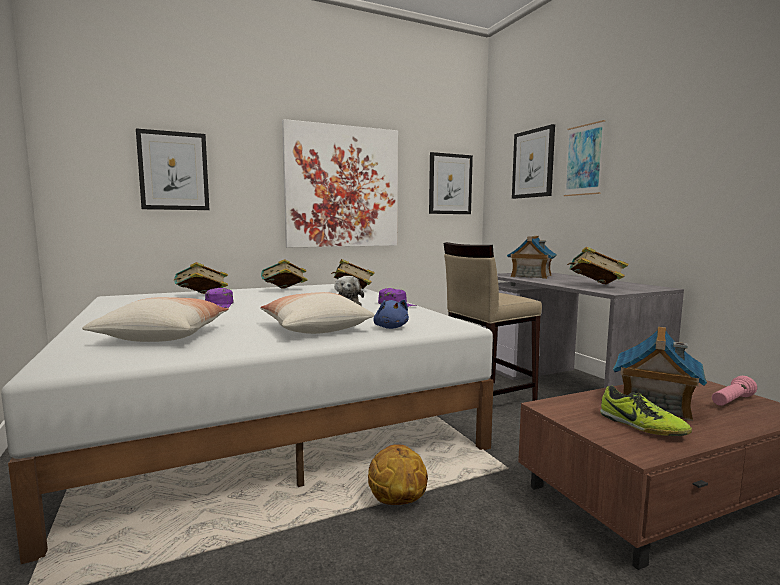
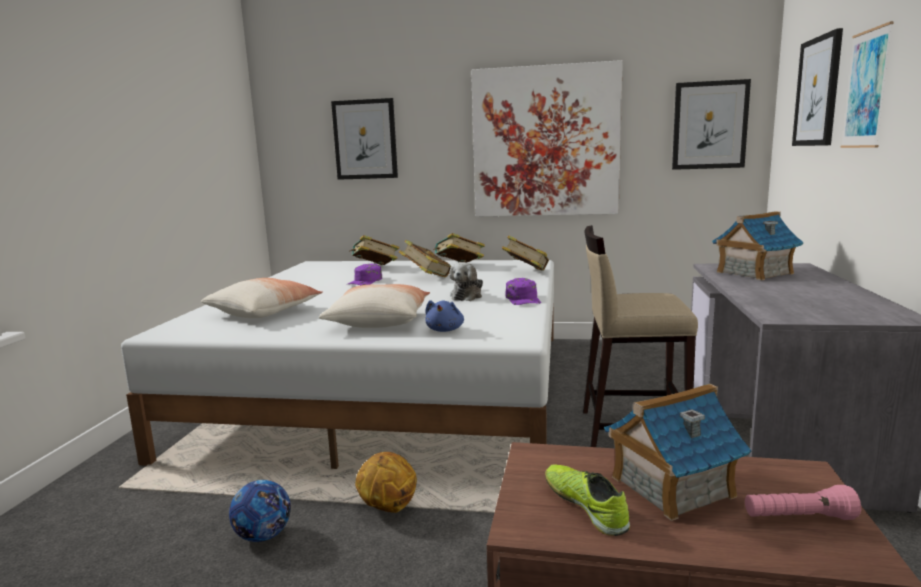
camera: 35 degrees right, 5 degrees up
book [567,247,628,285] -> book moved to [399,240,451,277]
shoe [600,385,692,436] -> shoe turned 150 degrees clockwise [545,464,630,536]
none -> football [229,480,291,542]

